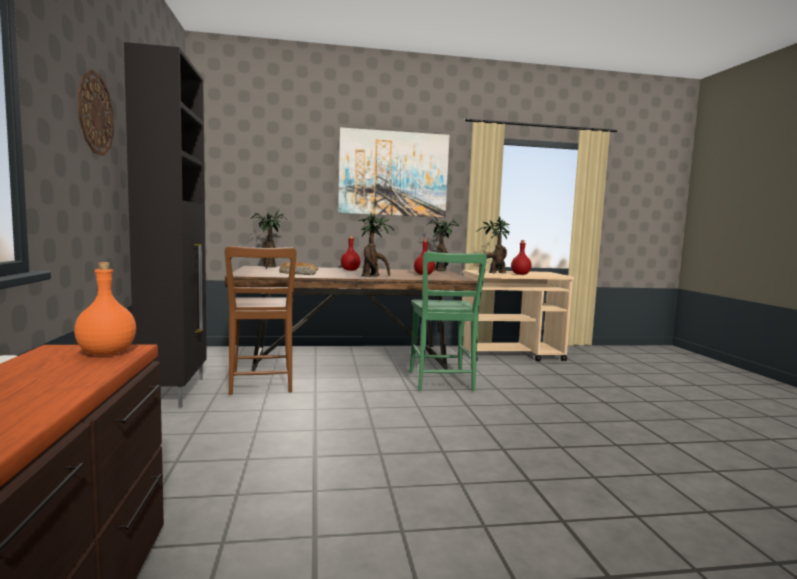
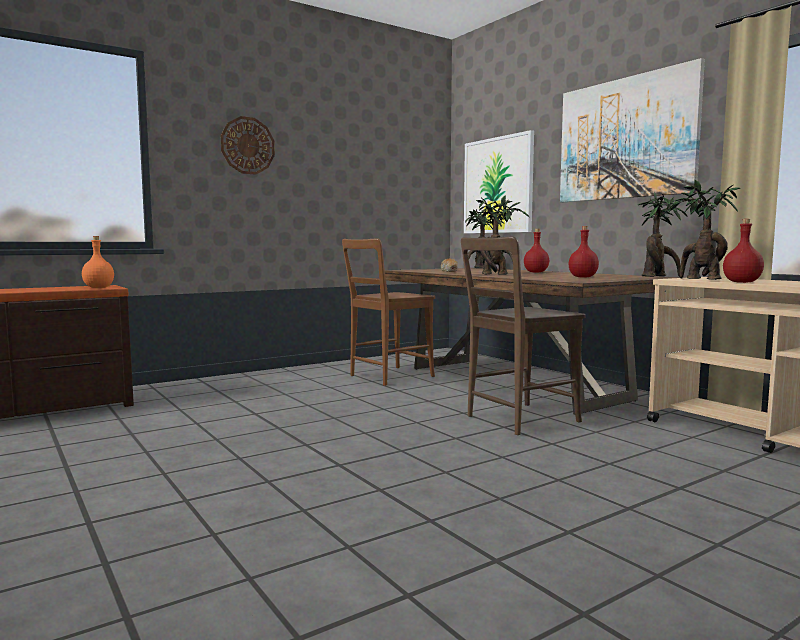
camera: 65 degrees right, 0 degrees up
black cabinet [124,42,207,408] -> none
green chair [409,252,487,391] -> brown chair [461,236,586,435]
none -> picture [464,130,534,233]

